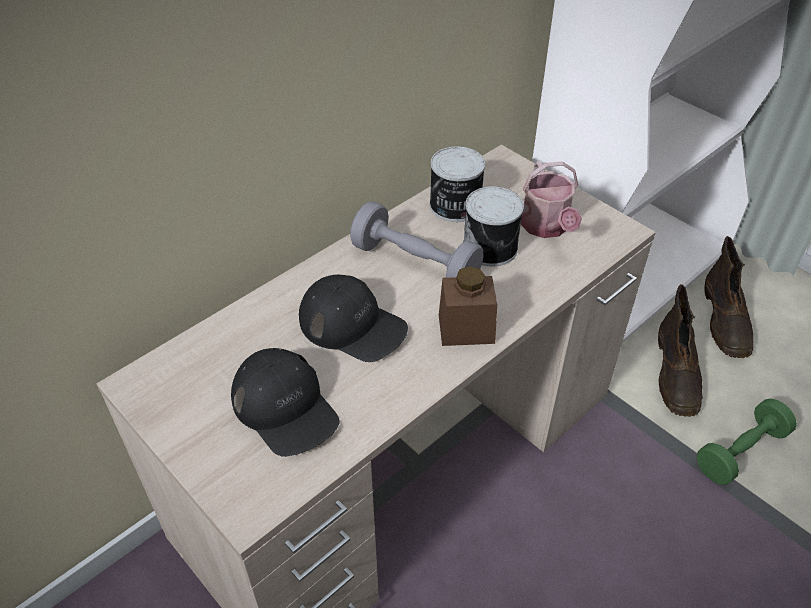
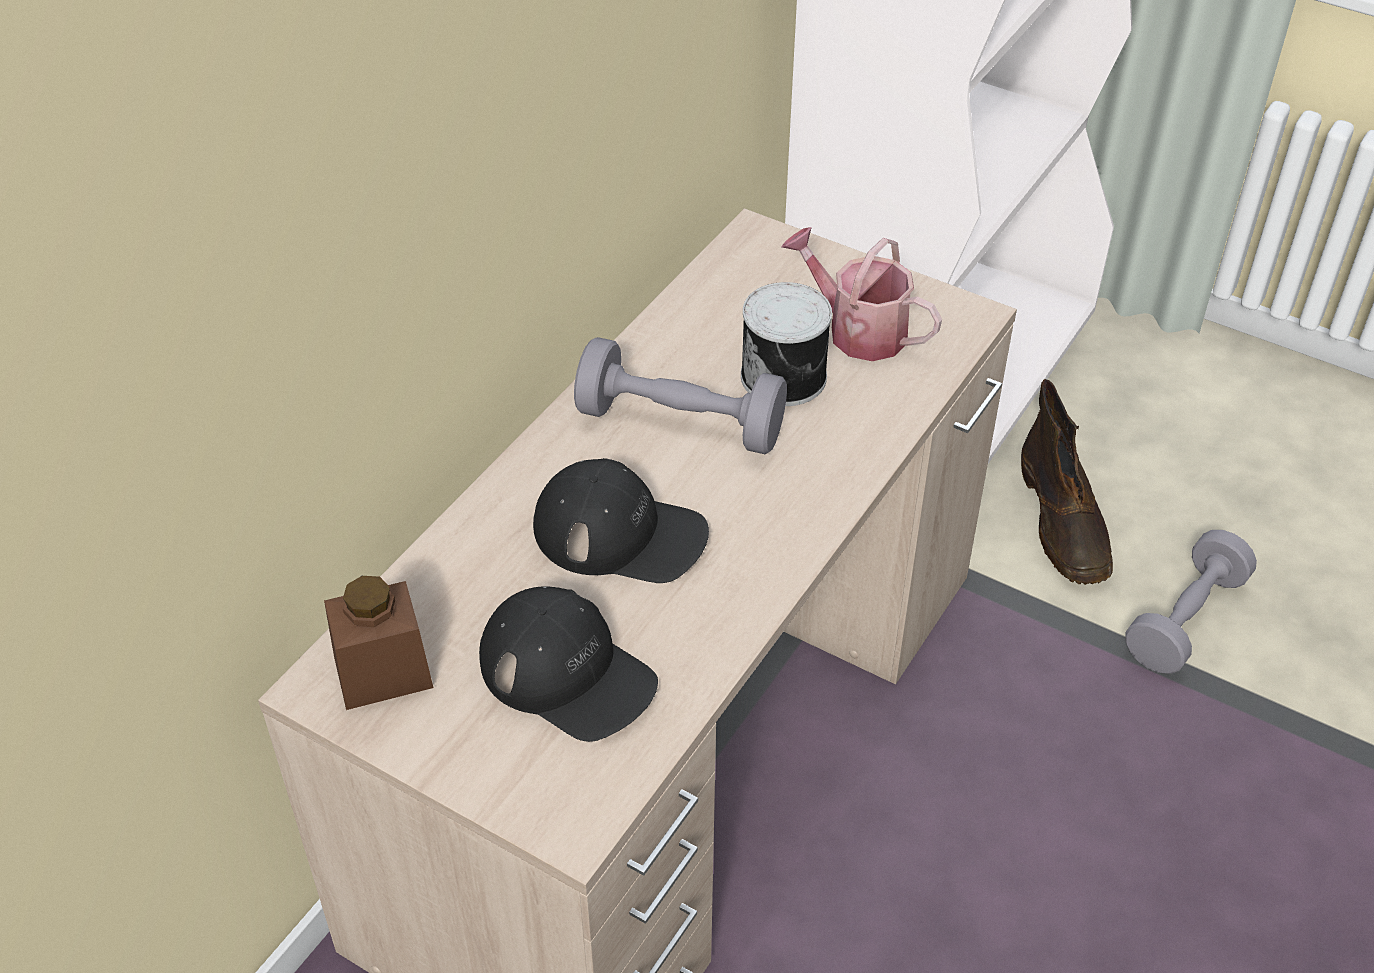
camera: 15 degrees left, 0 degrees up
can [430,146,485,222] -> none
brown jar [439,266,497,346] -> brown jar moved to [324,576,433,710]
watering can [521,161,582,238] -> watering can turned 150 degrees clockwise [781,227,942,361]
green dumbbell [697,399,797,485] -> grey dumbbell [1125,530,1257,674]
brown boot [704,236,753,358] -> none

